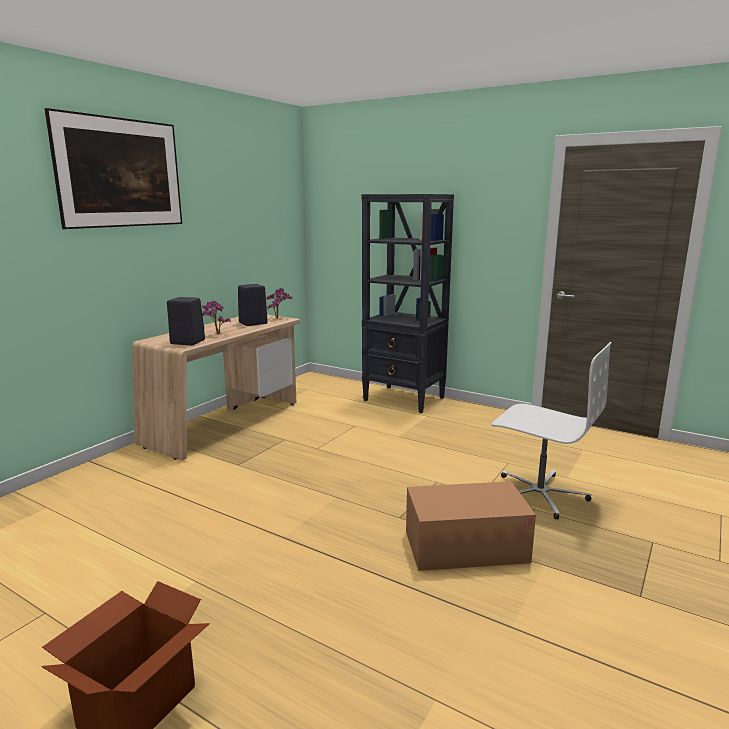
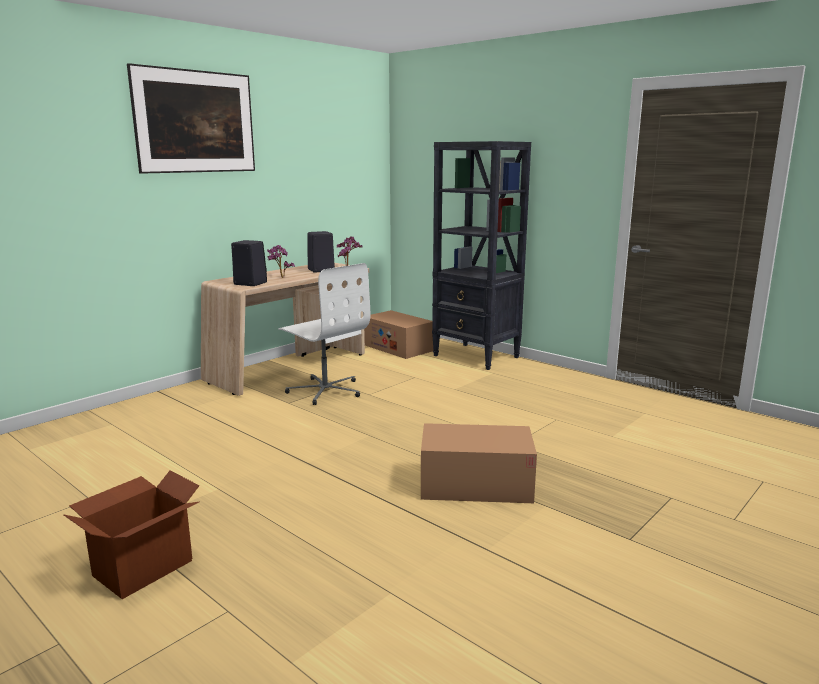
camera: 10 degrees right, 0 degrees up
white office chair [492,342,611,520] -> white office chair moved to [278,263,370,405]
none -> cardboard box [364,310,433,359]

